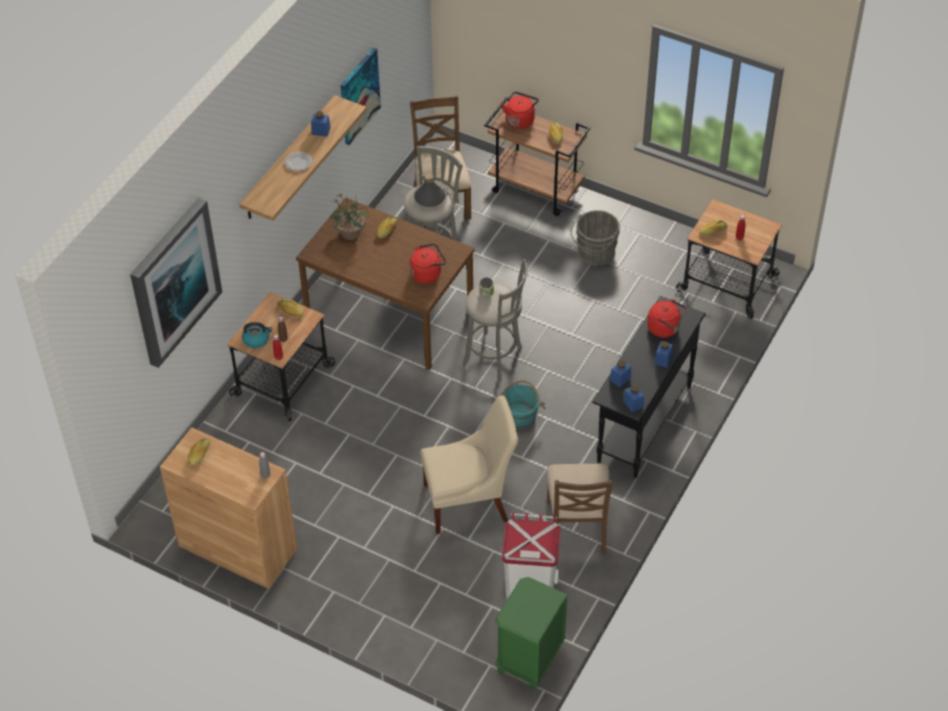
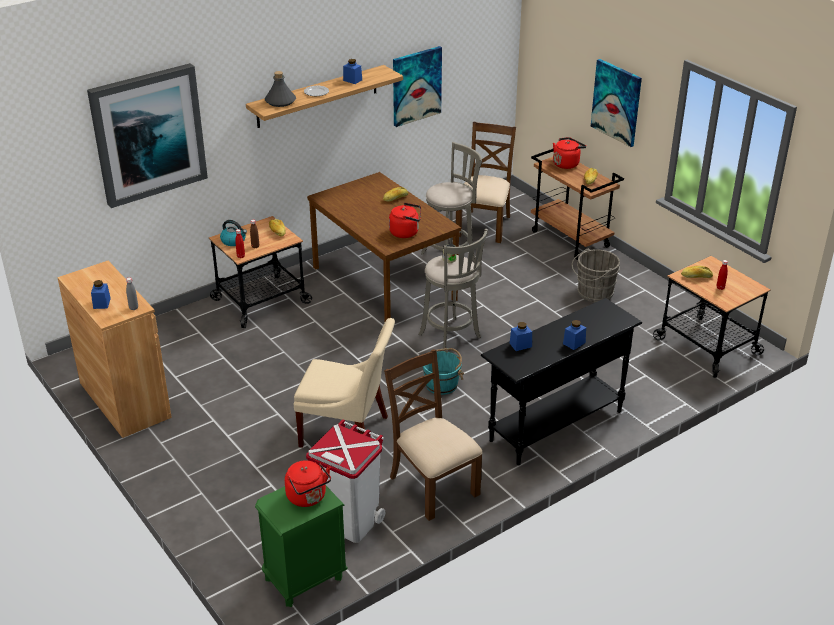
camera: 25 degrees right, 15 degrees down
bread [188,438,210,466] -> none
potted plant [330,194,371,240] -> none
grey bottle [414,173,445,207] -> grey bottle moved to [265,71,296,107]
brown chair [547,464,613,554] -> brown chair turned 120 degrees clockwise [384,349,483,521]
blue jar [623,385,644,412] -> blue jar moved to [91,280,111,309]
red kettle [648,300,687,338] -> red kettle moved to [285,460,331,507]
none -> picture [591,59,642,147]

